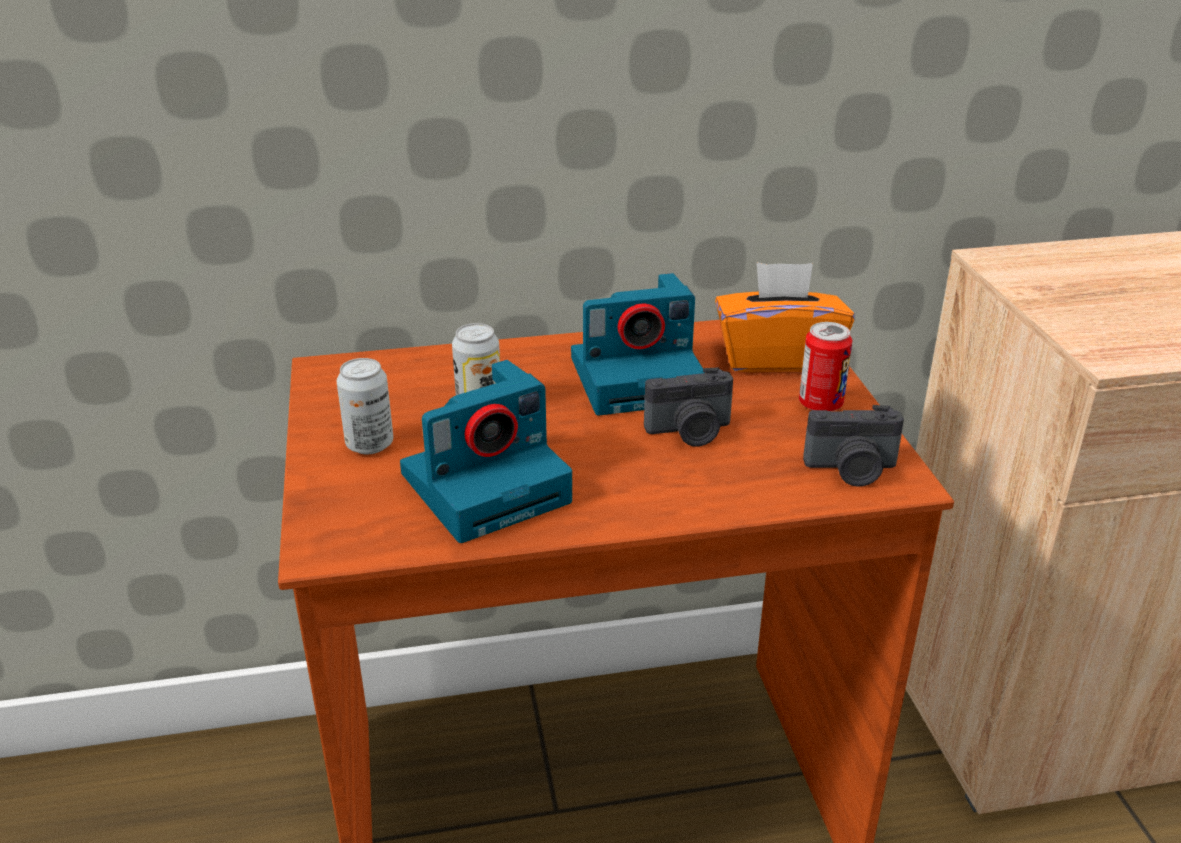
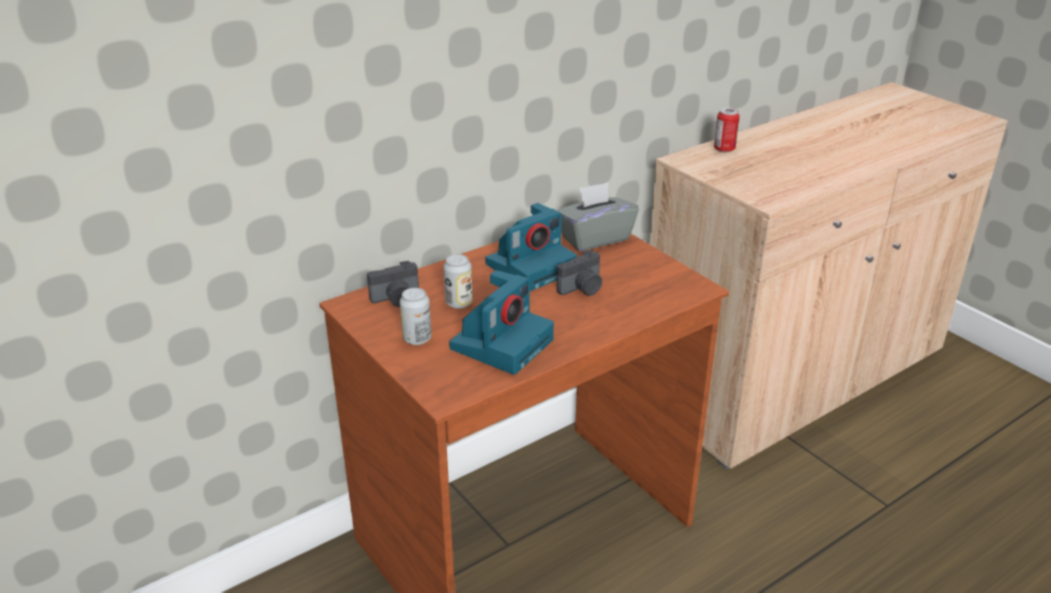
camera: 25 degrees left, 0 degrees up
orange tissue box [715,262,854,372] -> grey tissue box [557,182,639,251]
can [799,322,852,412] -> can moved to [714,108,740,152]
camera [803,405,904,487] -> camera moved to [367,261,419,307]

